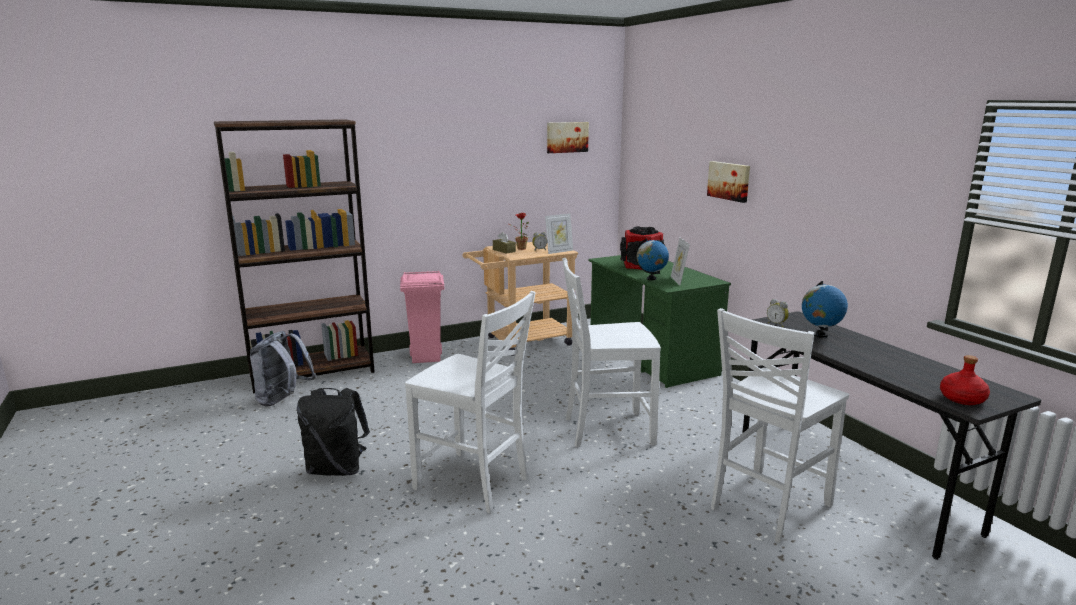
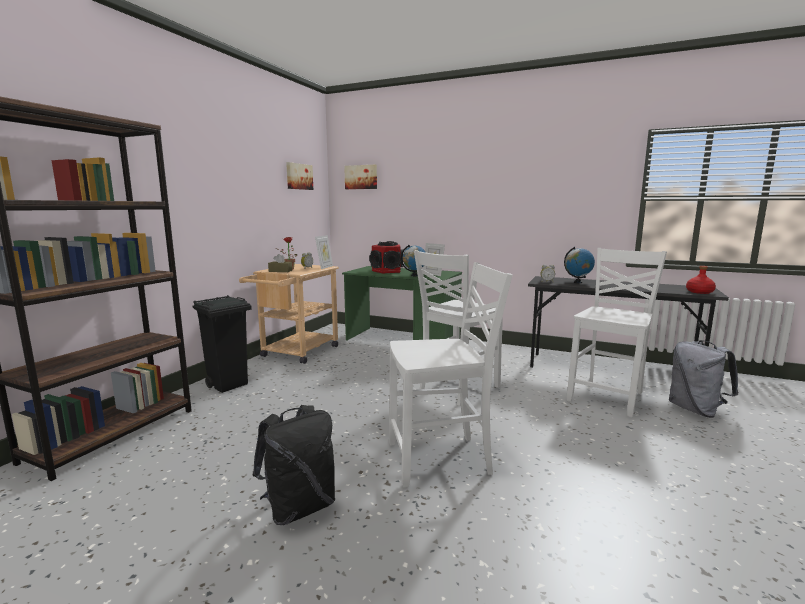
camera: 40 degrees left, 5 degrees down
grey backpack [250,331,316,406] -> grey backpack moved to [669,340,738,418]
pink trash can [400,271,444,363] -> black trash can [193,295,252,393]
picture [707,161,750,203] -> picture moved to [344,165,377,189]
white chair [711,308,849,543] -> white chair turned 150 degrees counterclockwise [566,248,667,418]

